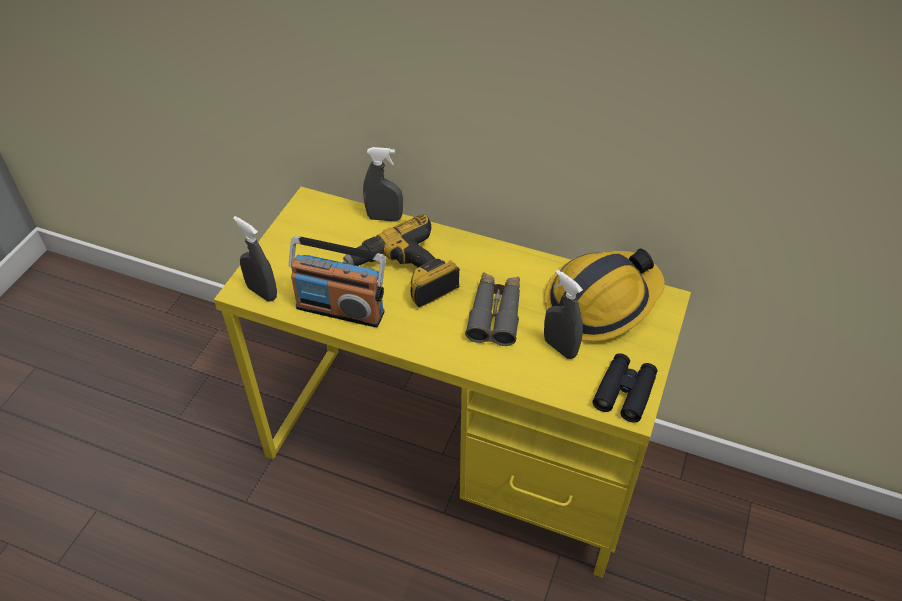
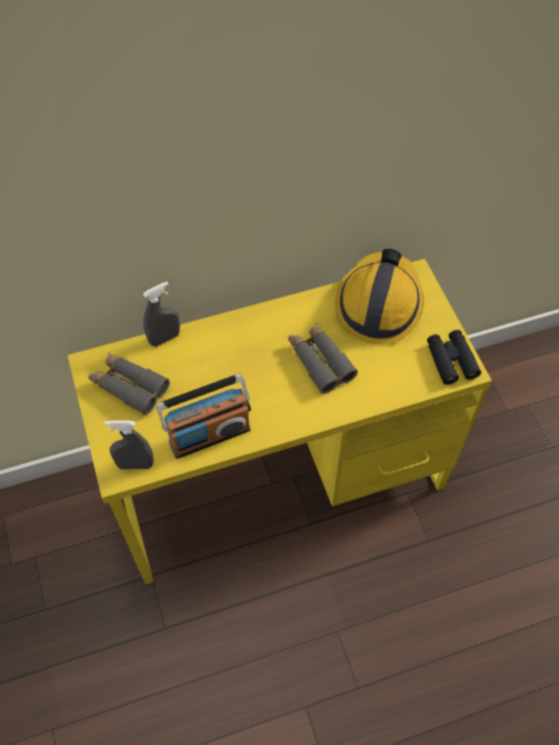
camera: 40 degrees left, 10 degrees up
power drill [342,214,460,307] -> none
grey spray bottle [544,270,583,359] -> none
none -> grey binoculars [89,353,169,415]

